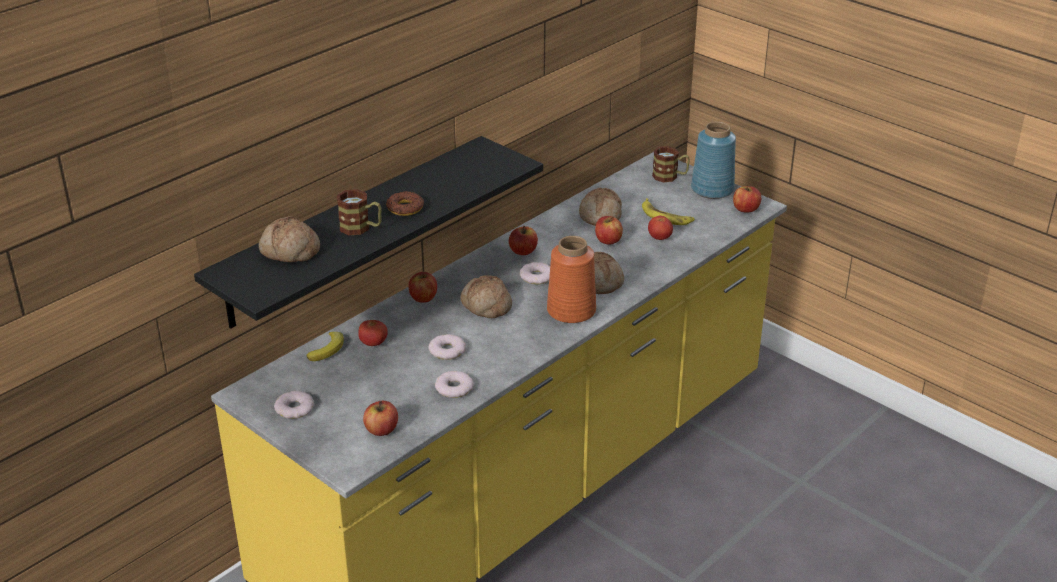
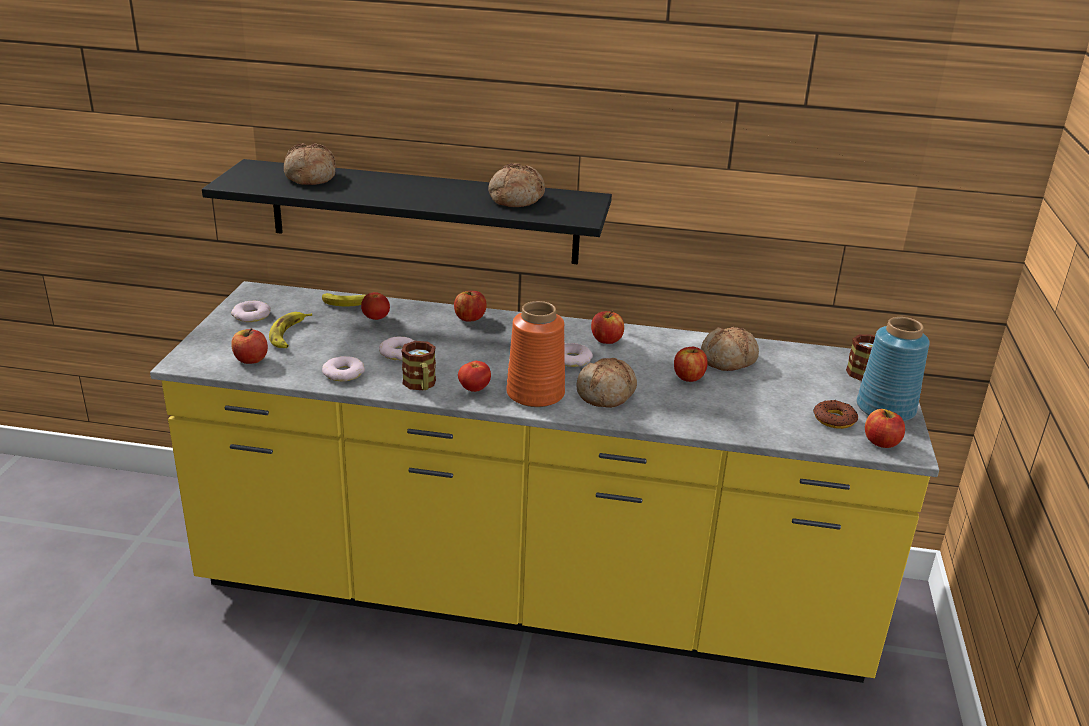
camera: 55 degrees right, 5 degrees down
mug [337,189,382,235] -> mug moved to [401,341,436,390]
donut [386,191,424,216] -> donut moved to [813,400,858,429]
bread [460,275,512,318] -> bread moved to [488,163,545,207]
banana [642,198,695,225] -> banana moved to [269,312,312,348]
tomato [648,216,673,240] -> tomato moved to [458,361,491,392]

